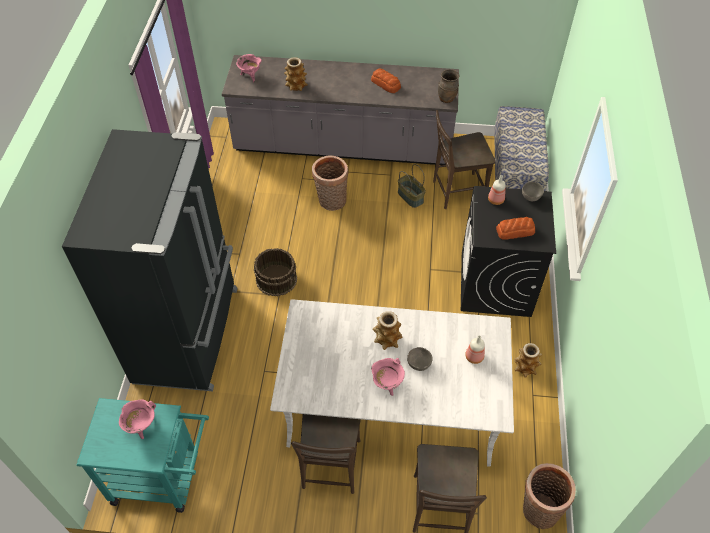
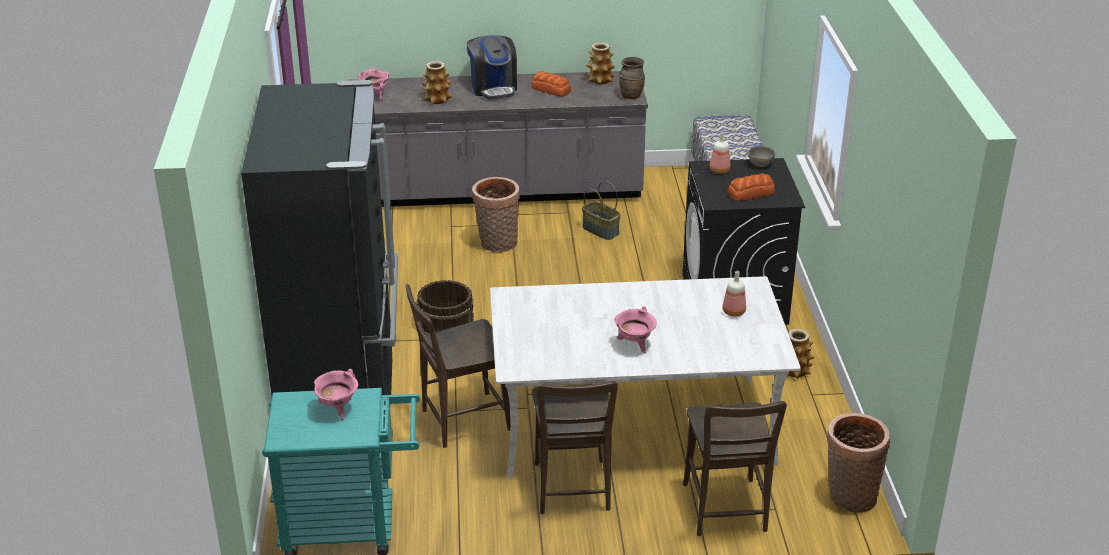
camera: 10 degrees left, 20 degrees down
vase [372,311,403,350] -> vase moved to [586,43,615,84]
grey bowl [407,347,433,371] -> none
brown chair [433,110,495,209] -> brown chair moved to [405,284,511,448]
none -> coffee machine [467,35,517,100]

